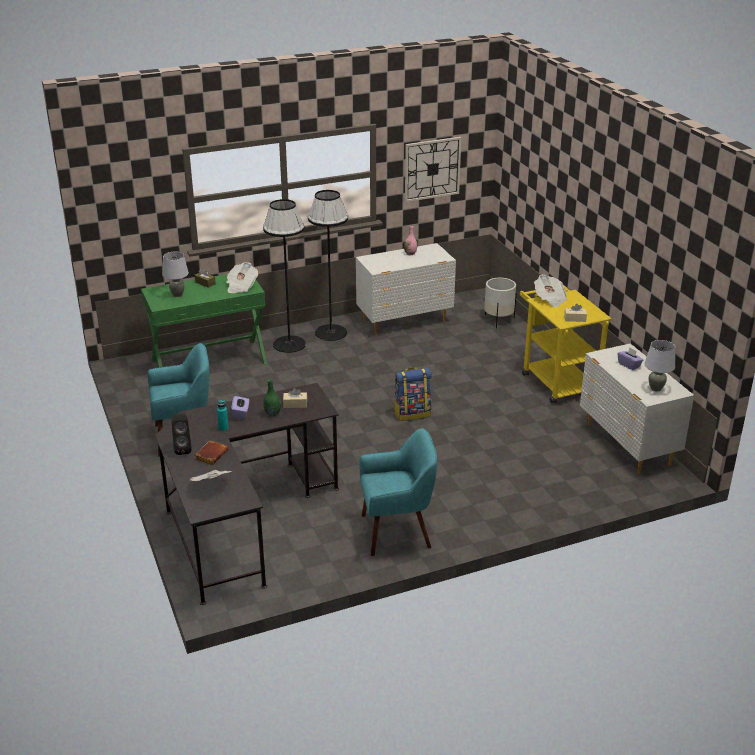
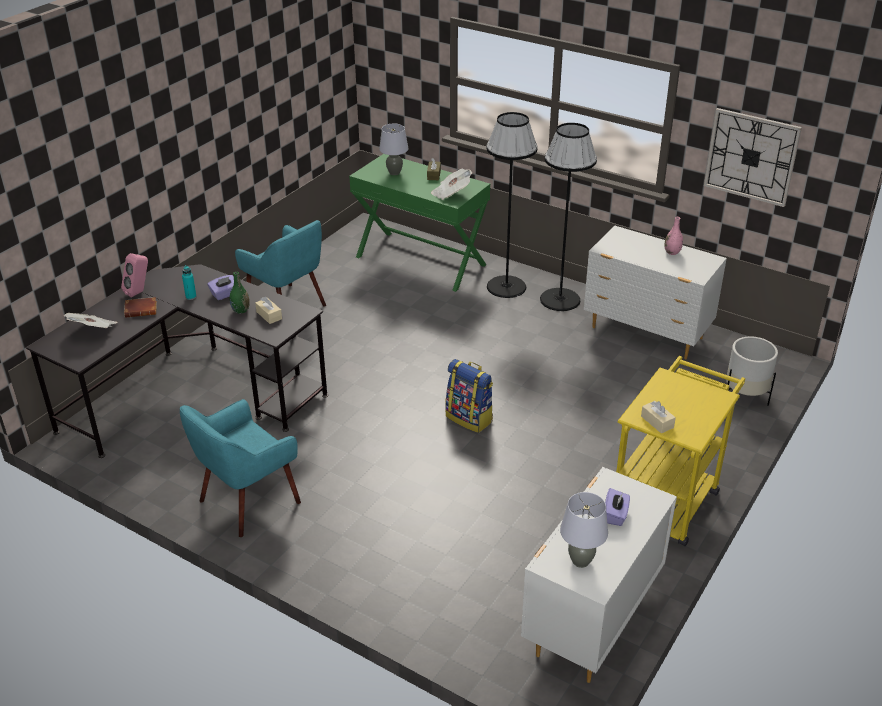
camera: 55 degrees right, 5 degrees up
black speaker [171,413,192,455] -> pink speaker [121,253,148,298]
turquoise armchair [359,428,437,556] -> turquoise armchair turned 90 degrees clockwise [180,399,301,537]
newspaper [534,274,568,308] -> none

